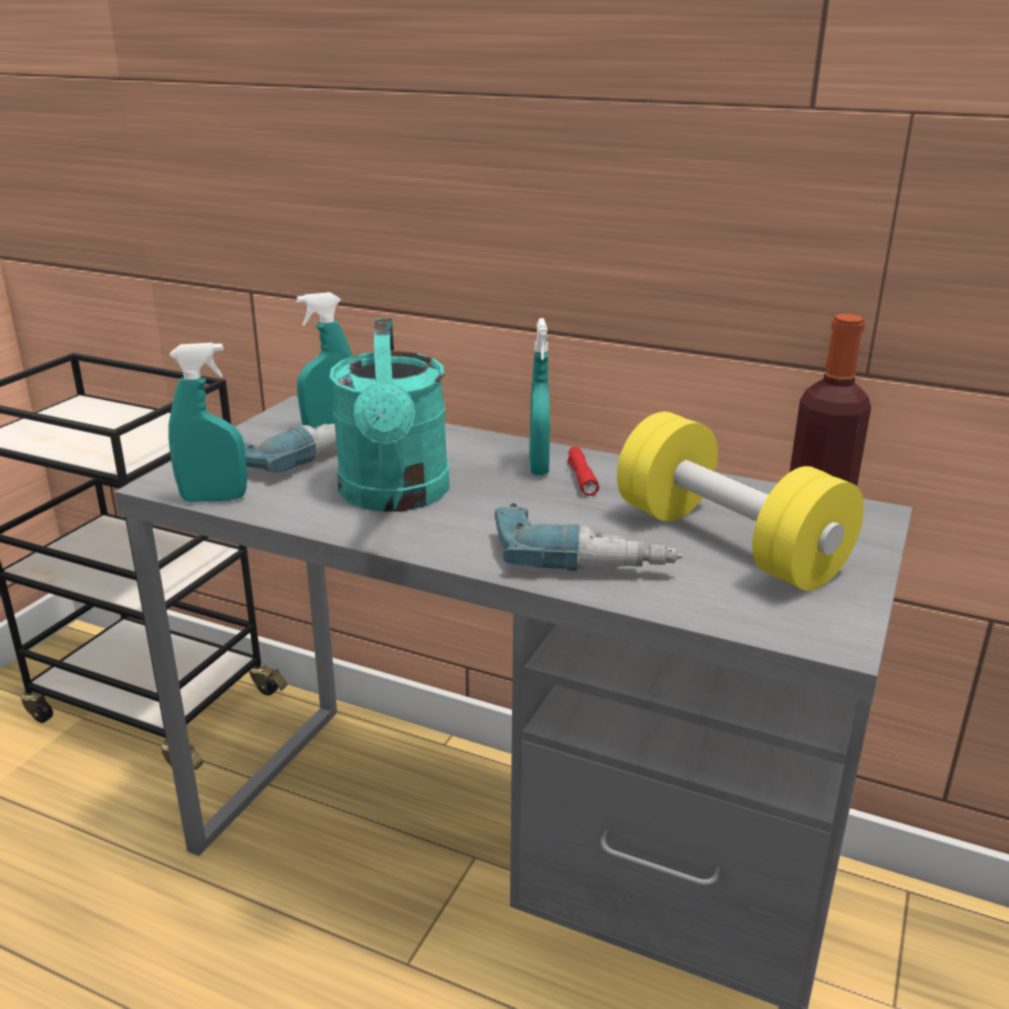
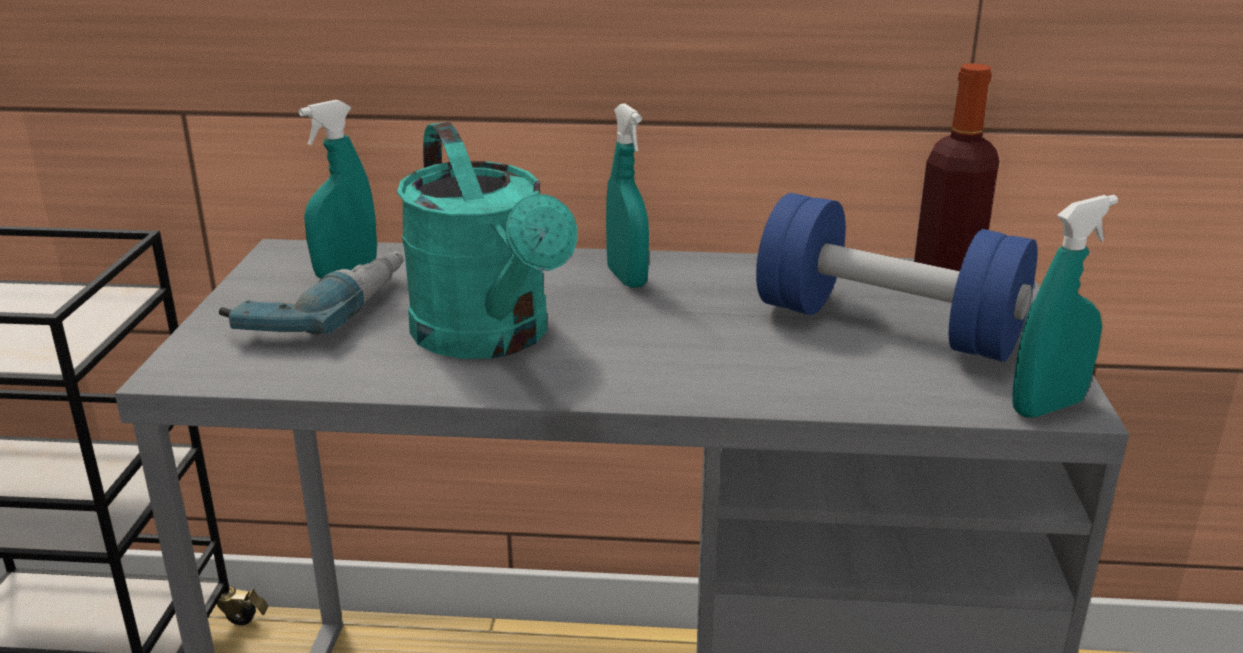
camera: 20 degrees left, 0 degrees up
turquoise spray bottle [168,343,247,502] -> turquoise spray bottle moved to [1012,195,1118,417]
power drill [494,503,682,571] -> none
red flashlight [568,447,599,496] -> none
yellow dumbbell [617,412,864,591] -> blue dumbbell [756,193,1038,362]

